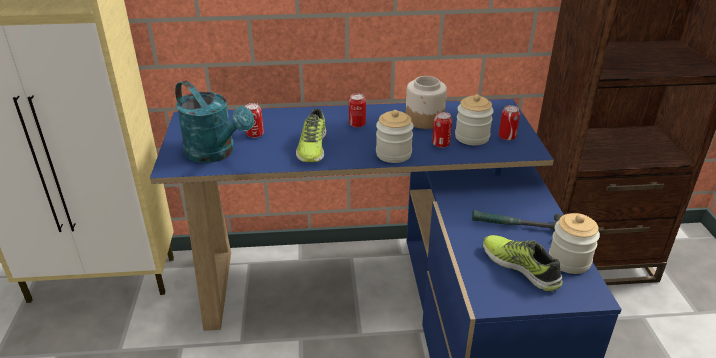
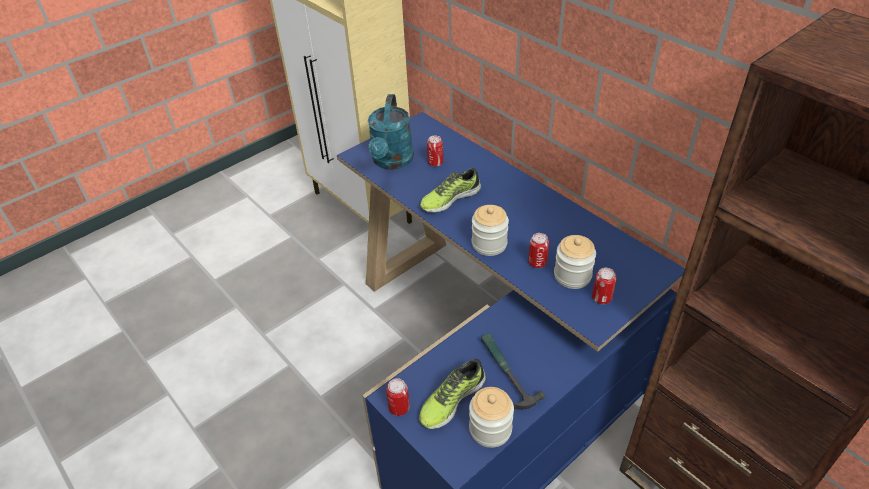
camera: 55 degrees right, 10 degrees up
can [349,94,366,128] -> can moved to [386,378,410,416]
jar [406,76,447,129] -> none
shoe [483,235,563,292] -> shoe turned 150 degrees counterclockwise [419,359,486,429]

